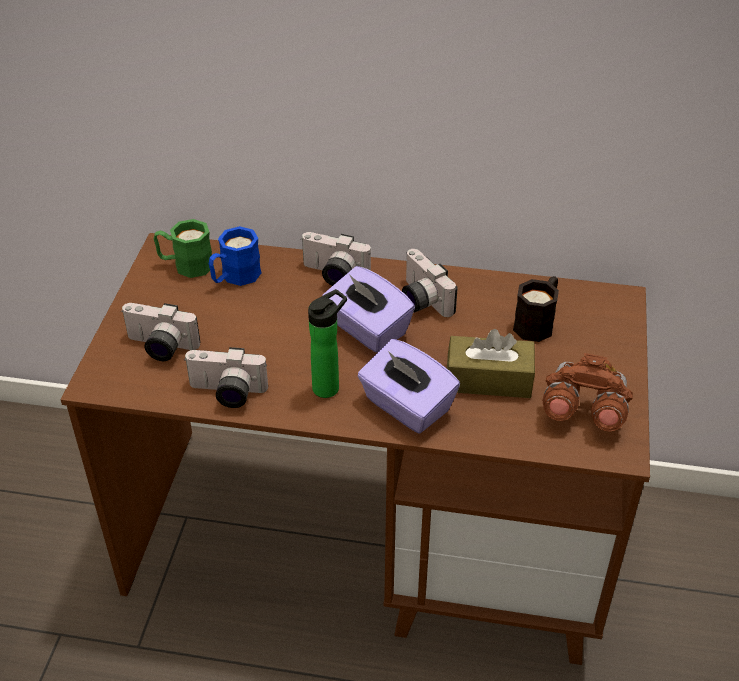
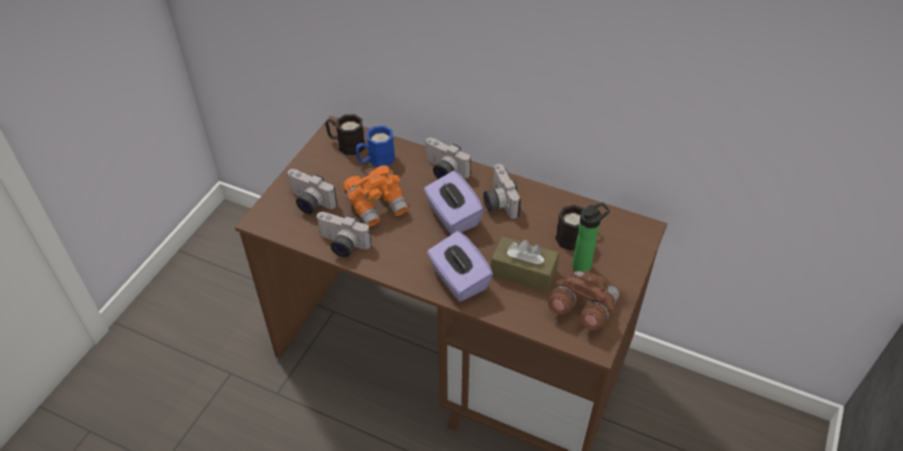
camera: 15 degrees right, 5 degrees up
green mug [154,219,214,278] -> black mug [325,114,365,155]
bottle [308,289,347,398] -> bottle moved to [572,202,610,273]
none -> orange binoculars [343,165,409,227]

